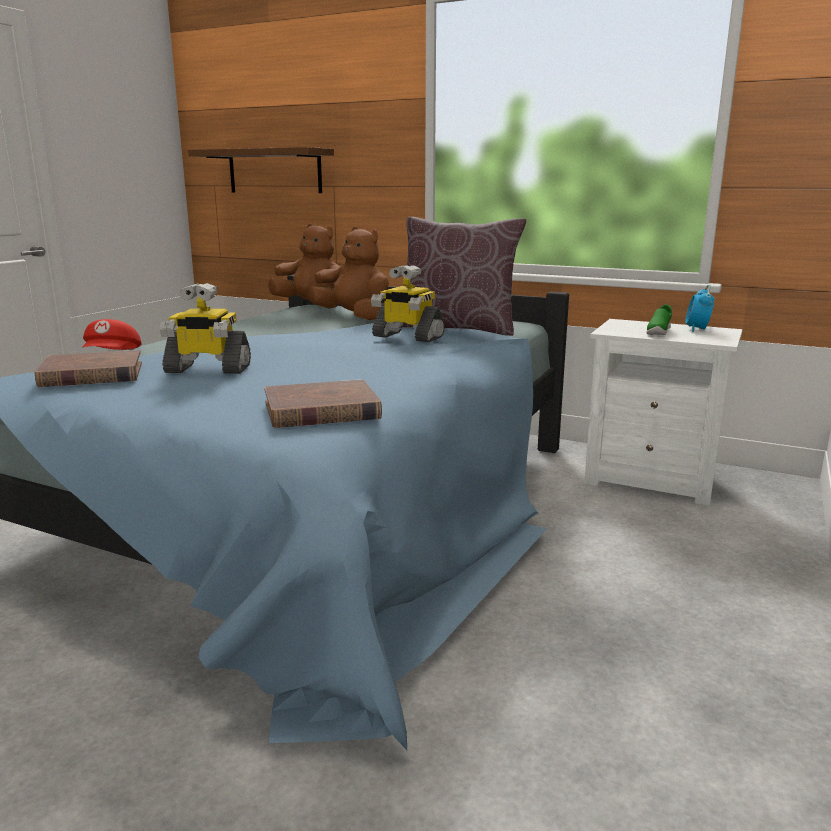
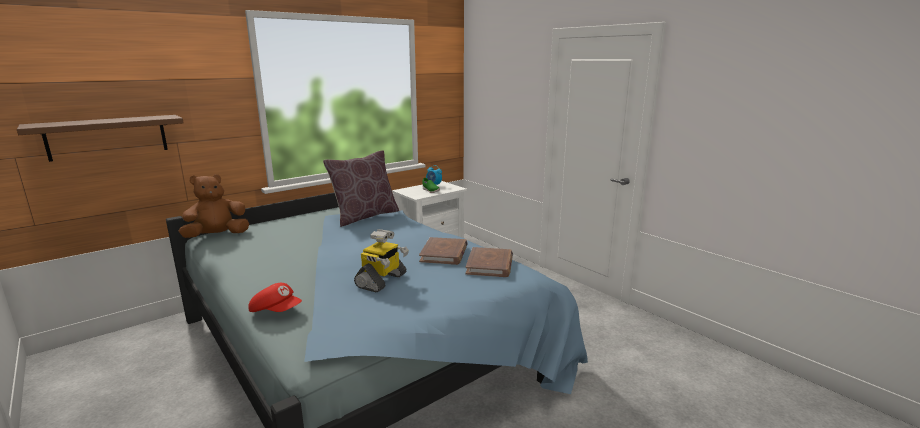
camera: 65 degrees left, 0 degrees up
brown book [34,350,142,387] -> brown book moved to [419,237,468,265]
brown plush toy [308,227,389,320] -> none
toy robot [371,265,445,342] -> none

